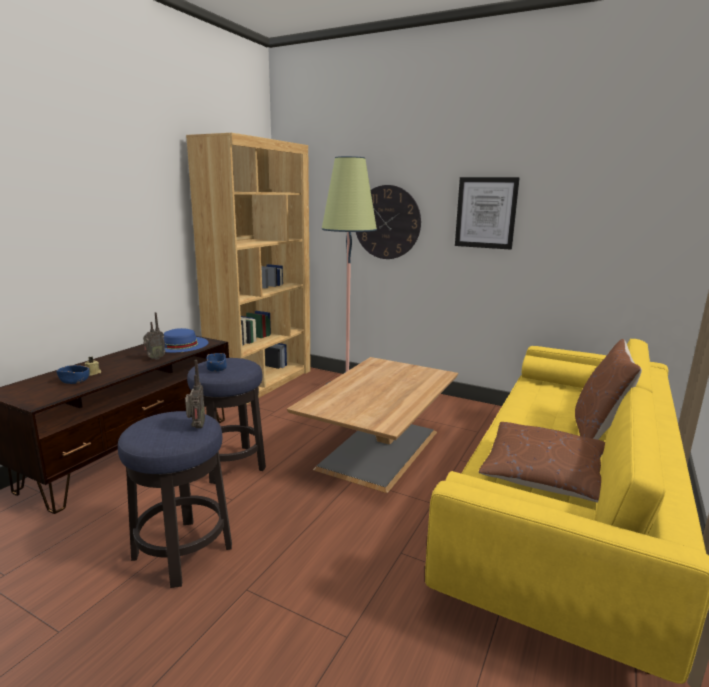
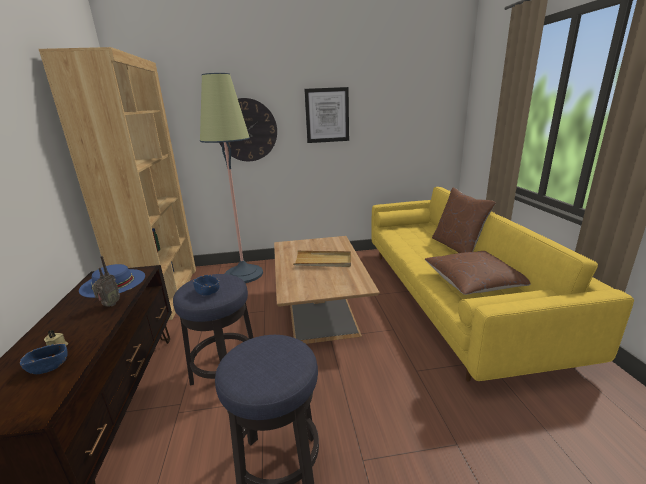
camera: 35 degrees left, 5 degrees up
radio [185,360,205,428] -> none
none -> beige tray [293,250,351,267]

